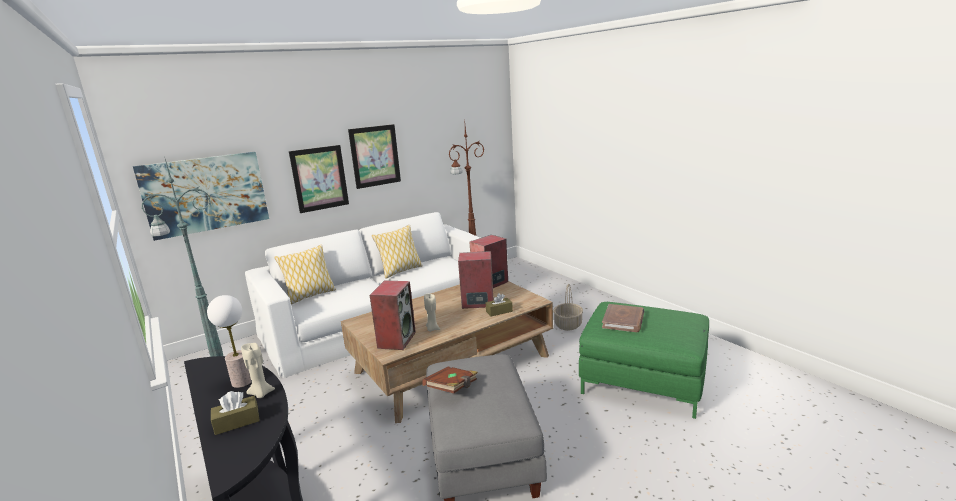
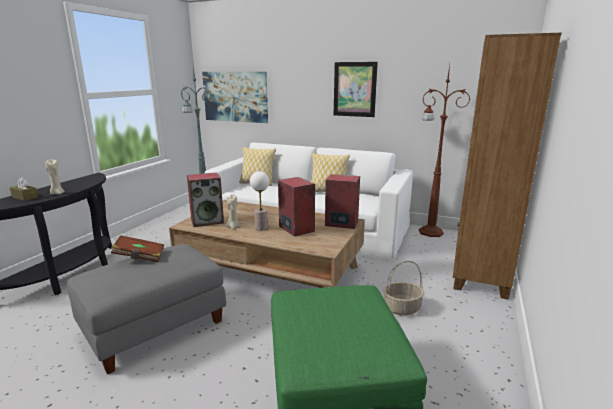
camera: 55 degrees right, 0 degrees up
table lamp [207,295,251,388] -> table lamp moved to [250,171,269,231]
picture [289,145,349,213] -> none
brown tissue box [486,293,513,317] -> none
brown book [602,304,644,332] -> none
none -> brown bookcase [453,33,562,300]

